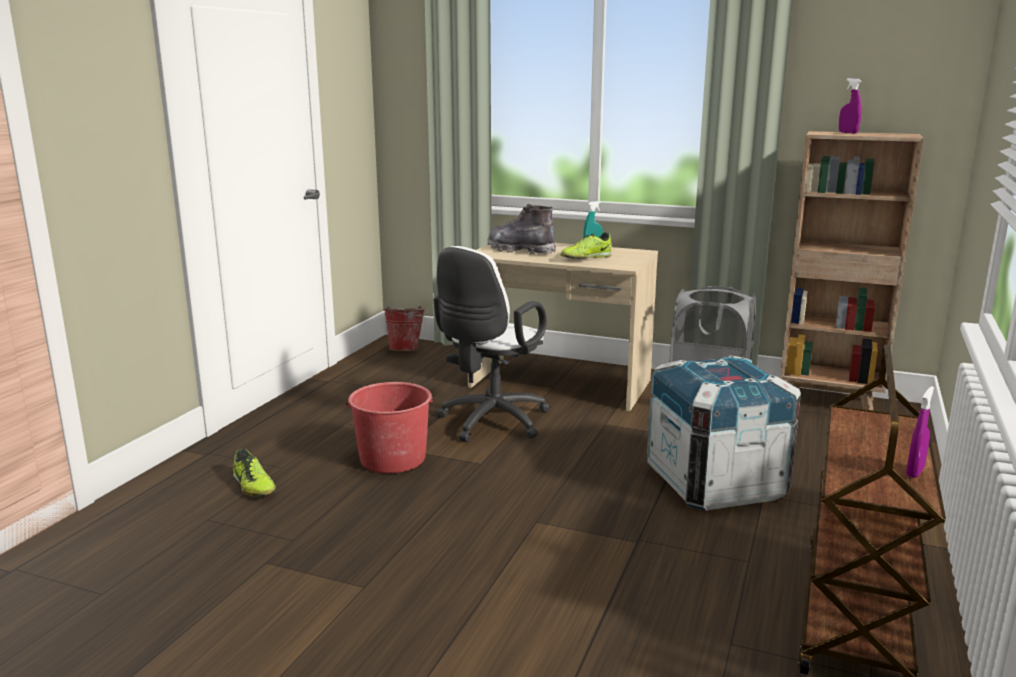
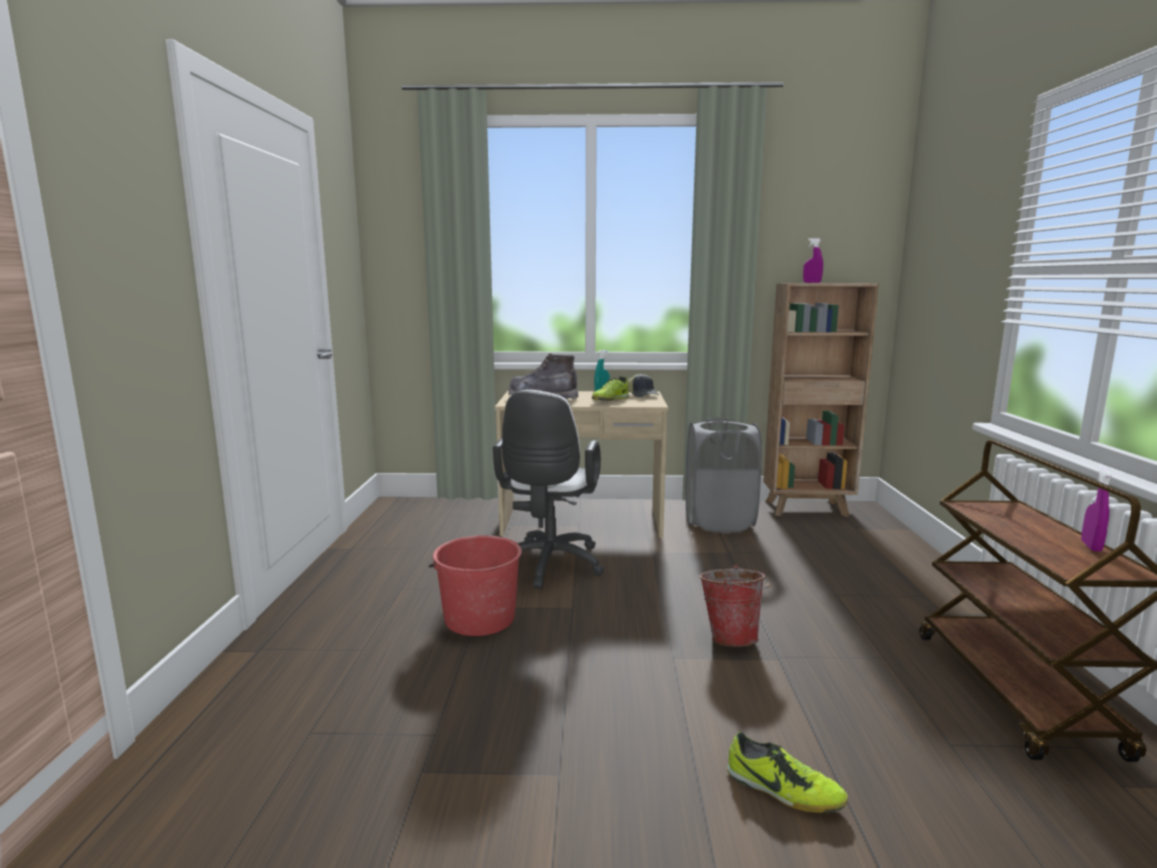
camera: 20 degrees left, 5 degrees down
shoe [233,449,276,496] -> shoe moved to [727,732,848,812]
bucket [384,306,427,351] -> bucket moved to [699,564,770,647]
crate [647,355,801,511] -> none
none -> cap [628,373,659,397]

